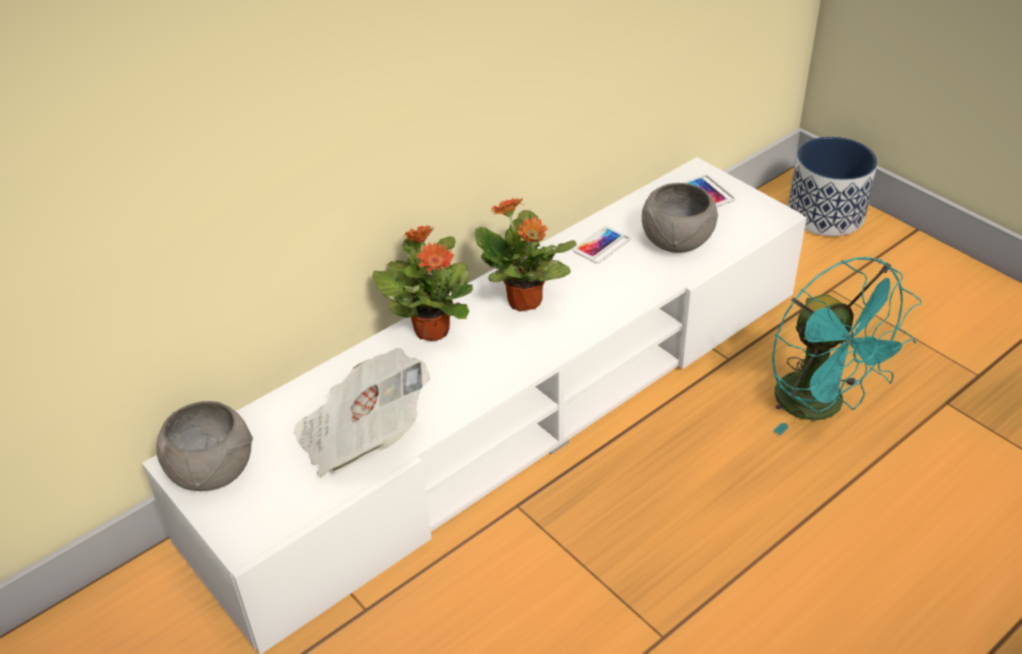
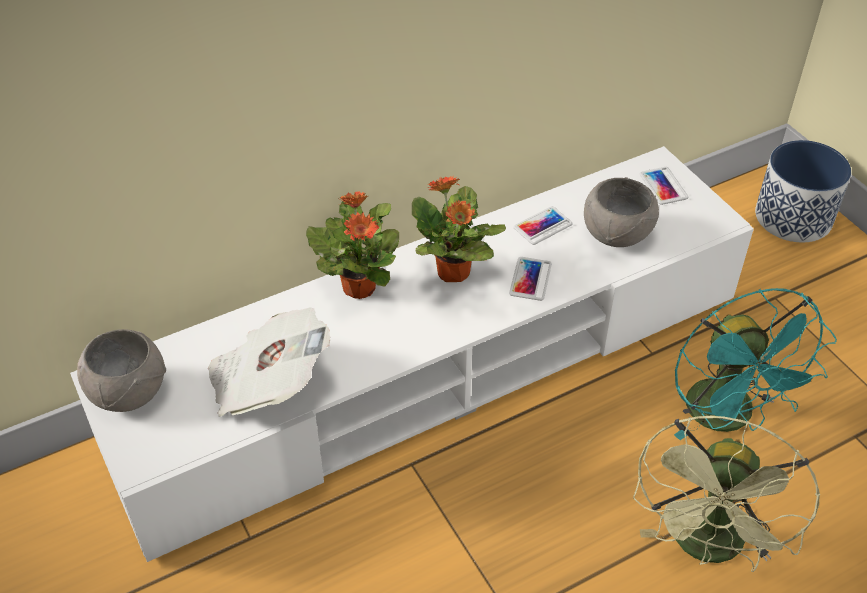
camera: 10 degrees right, 5 degrees up
none -> phone [509,257,552,301]
none -> green fan [633,416,820,572]

